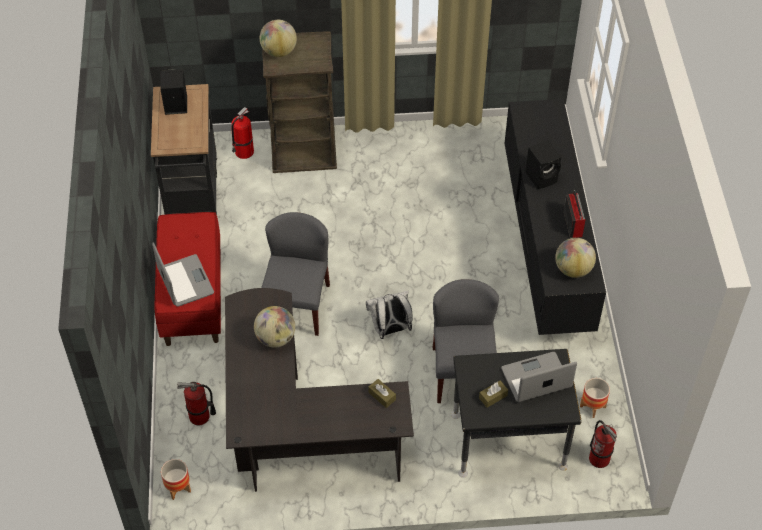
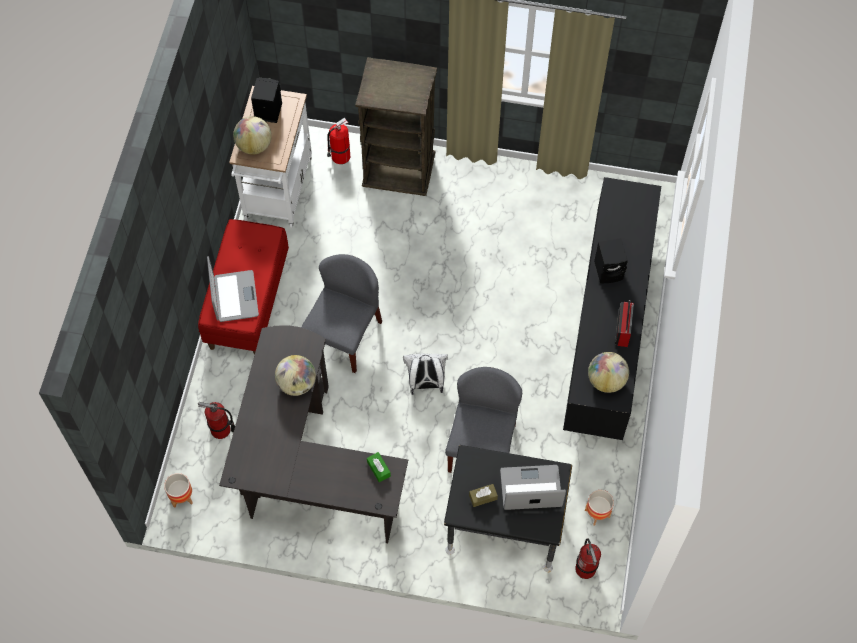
camera: 15 degrees right, 10 degrees up
black cart [151,84,217,215] -> white cart [229,86,312,228]
globe [260,20,297,57] -> globe moved to [233,116,272,155]
brown tissue box [368,379,396,408] -> green tissue box [367,452,391,482]

